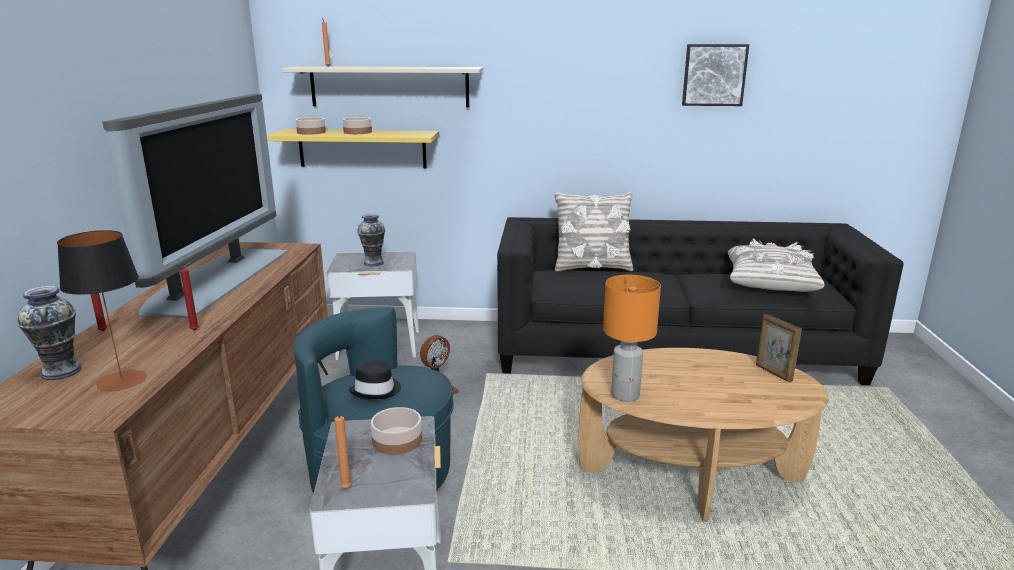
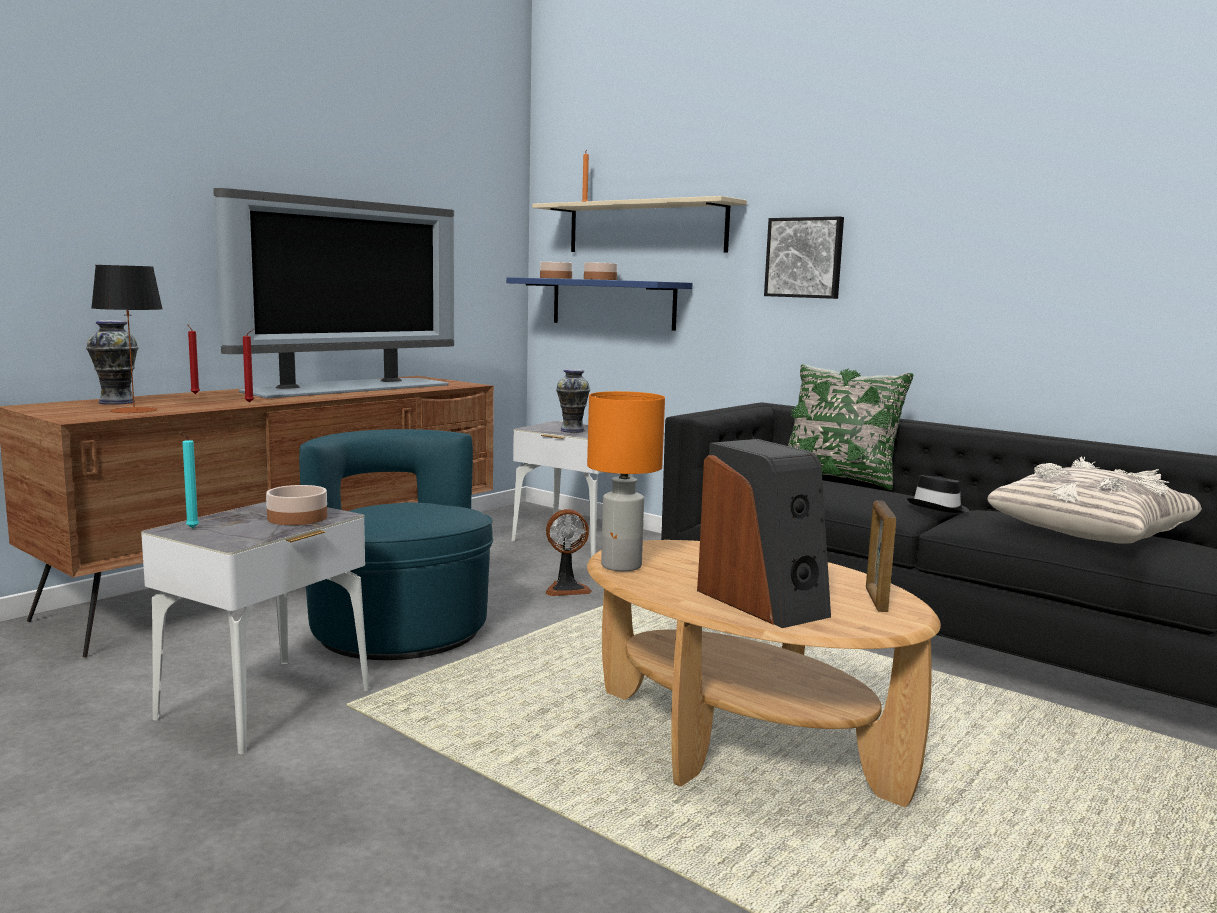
camera: 35 degrees right, 10 degrees down
yellow shelf [267,129,439,169] -> blue shelf [506,277,693,331]
orange candle [334,414,352,488] -> turquoise candle [179,433,199,528]
black hat [349,361,401,399] -> black hat moved to [907,475,969,513]
beige pillow [554,192,633,272] -> green pillow [788,364,913,490]
picture [682,44,749,106] -> picture moved to [764,216,844,299]
none -> speaker [697,439,831,628]

